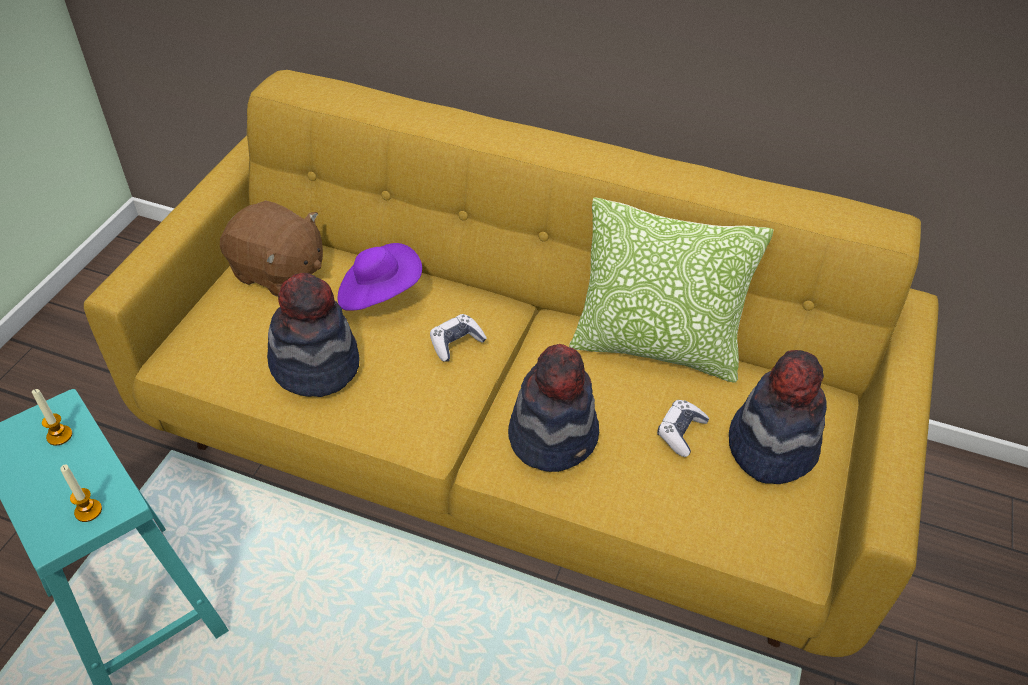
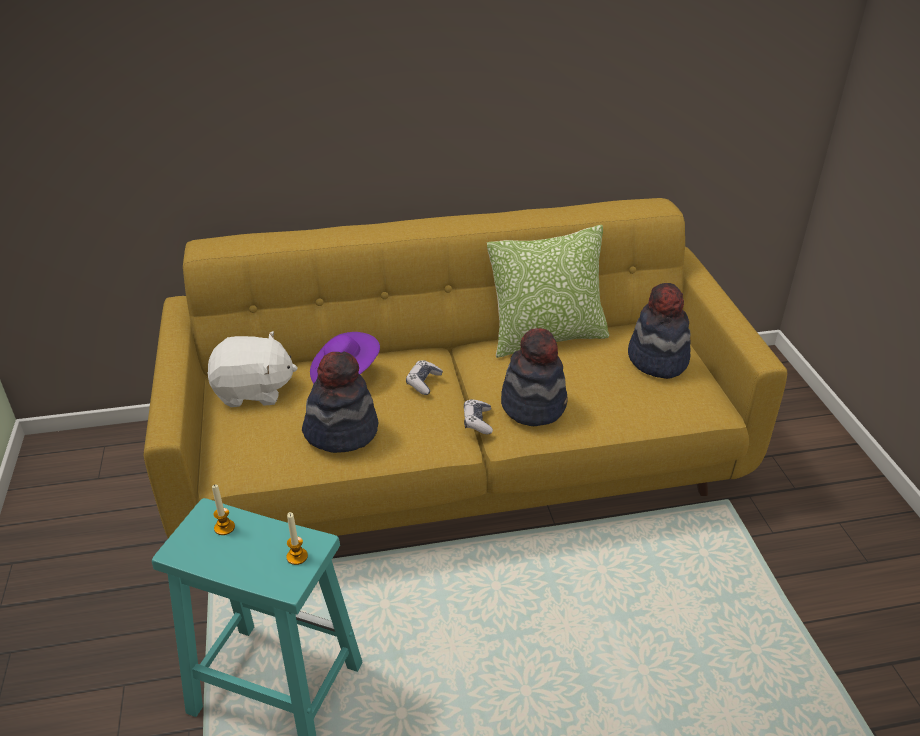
camera: 30 degrees left, 10 degrees down
brown plush toy [220,200,323,297] -> white plush toy [208,331,298,407]
game controller [657,400,709,457] -> game controller moved to [464,399,493,434]

